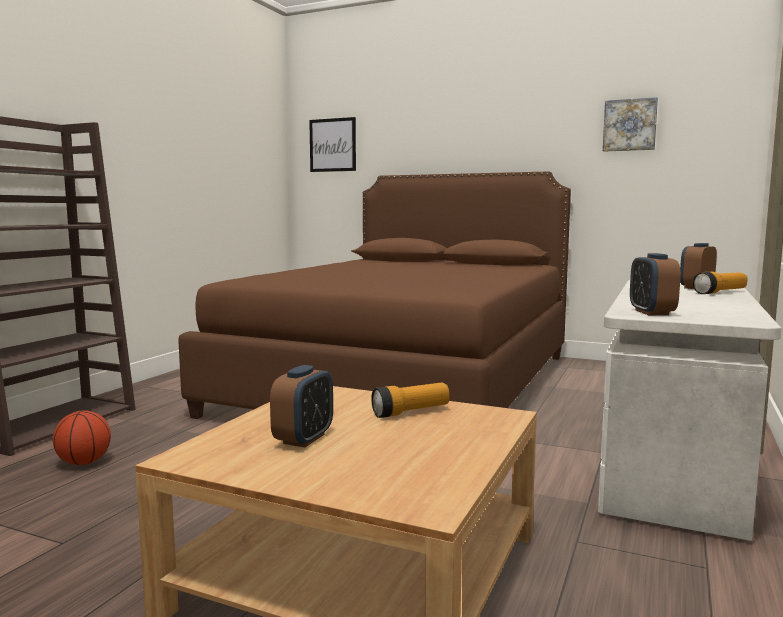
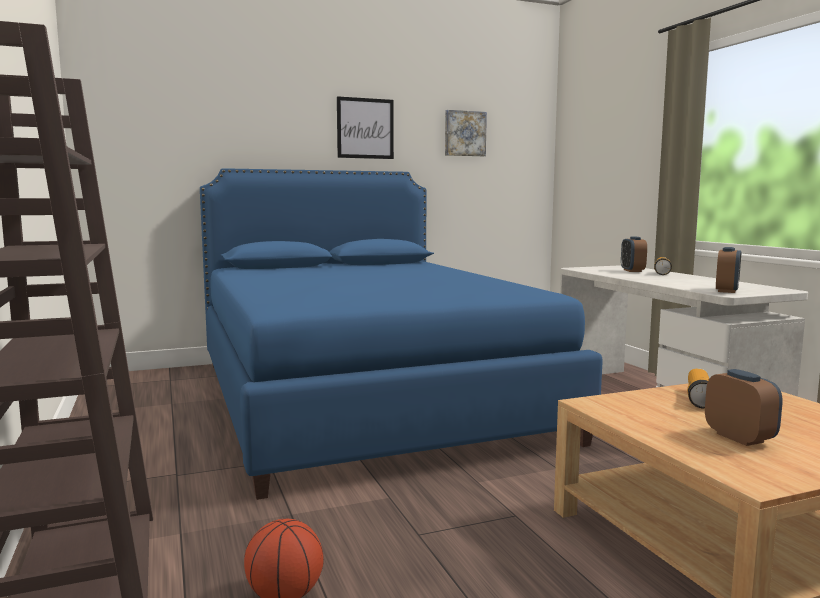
camera: 45 degrees left, 0 degrees up
brown bed [178,171,571,419] -> blue bed [200,168,603,500]
picture [309,117,356,172] -> picture moved to [337,96,394,159]
alarm clock [630,253,681,315] -> alarm clock turned 105 degrees counterclockwise [716,247,741,293]

